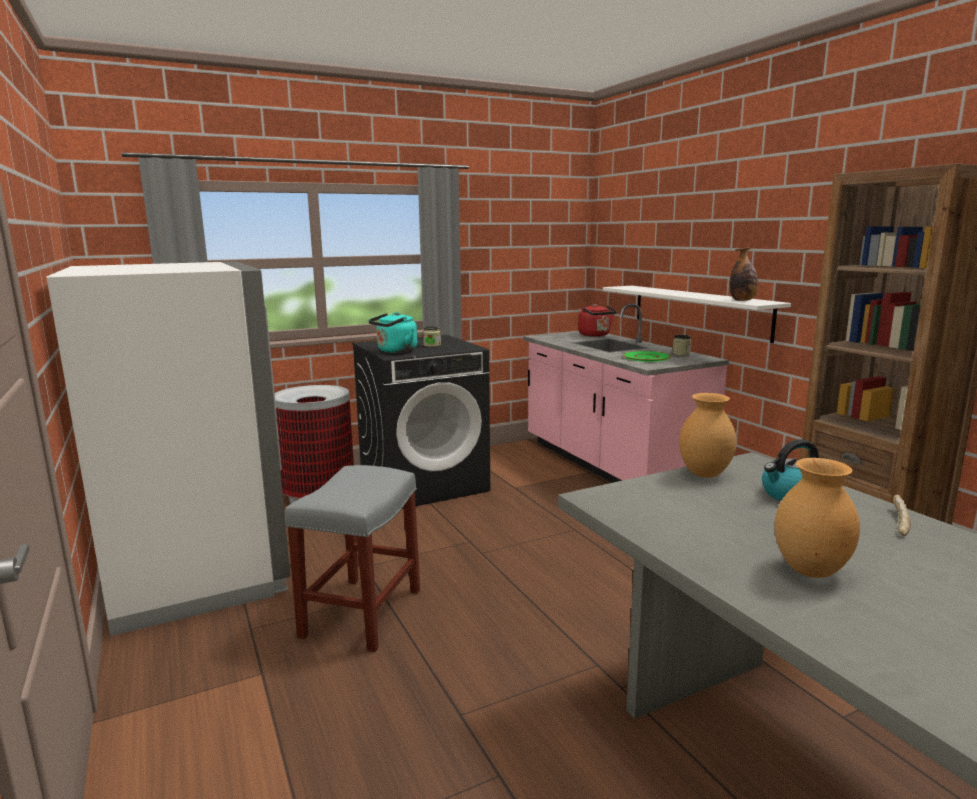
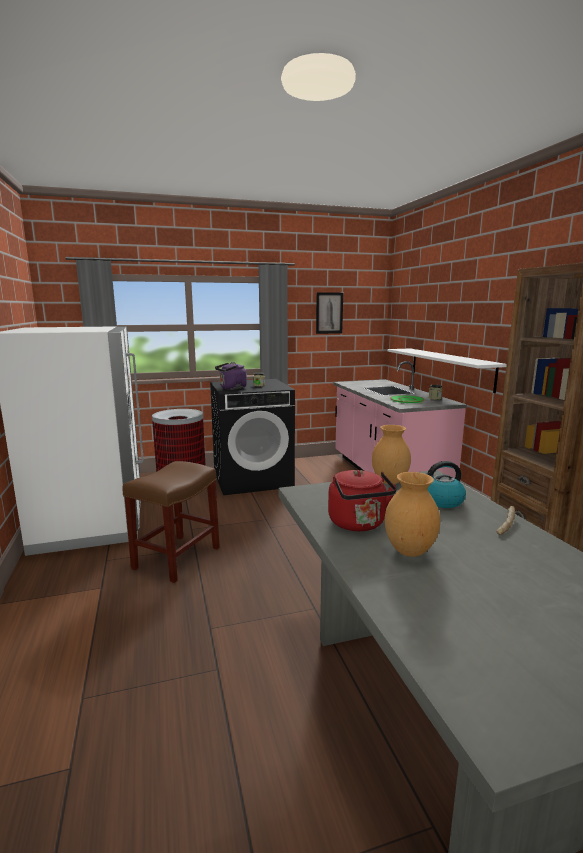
camera: 10 degrees right, 0 degrees up
grey stool [285,465,420,652] -> brown stool [122,461,220,583]
turquoise kettle [368,312,417,353] -> purple kettle [215,362,247,390]
red kettle [578,304,617,337] -> red kettle moved to [328,469,396,531]
bottle [730,247,758,301] -> none
none -> picture [316,292,343,334]

